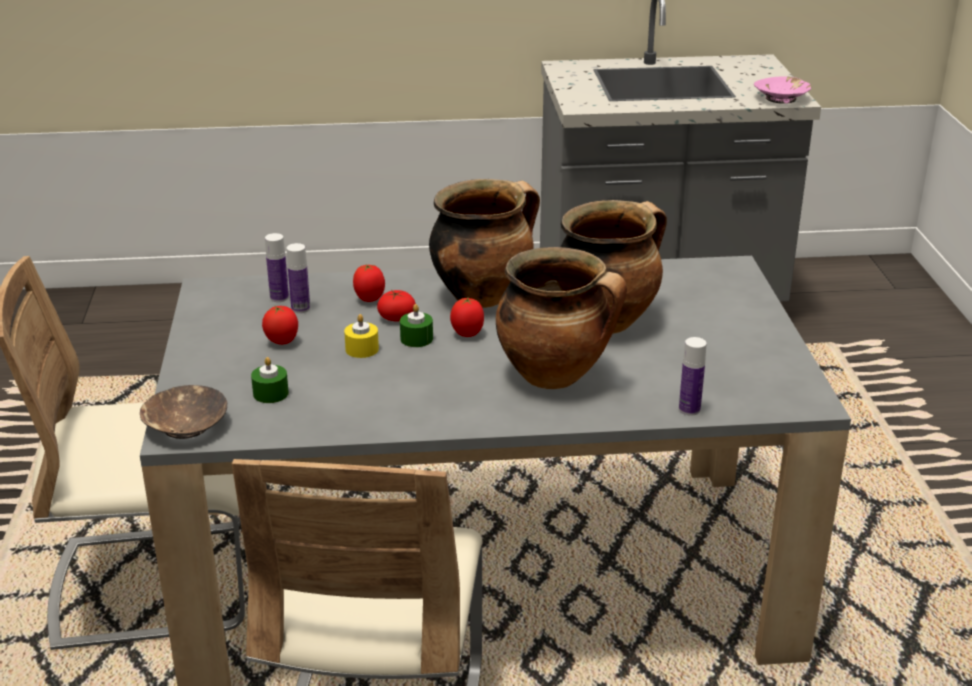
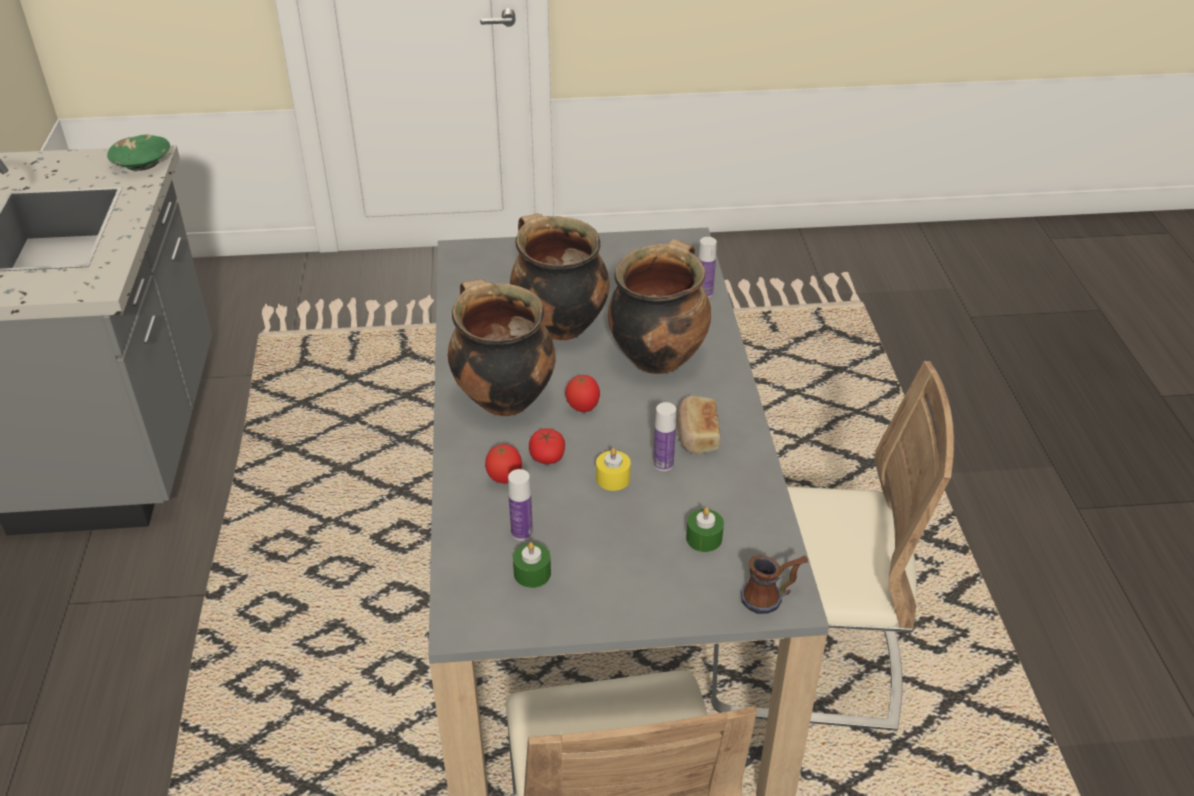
camera: 90 degrees left, 10 degrees up
brown bowl [140,385,227,439] -> mug [741,555,808,614]
tomato [262,306,298,345] -> none
bottle [265,233,289,302] -> bottle moved to [653,402,676,471]
green candle [400,304,433,347] -> green candle moved to [513,542,551,588]
pink bowl [754,76,811,104] -> green bowl [107,135,170,171]
none -> bread [677,396,720,454]

